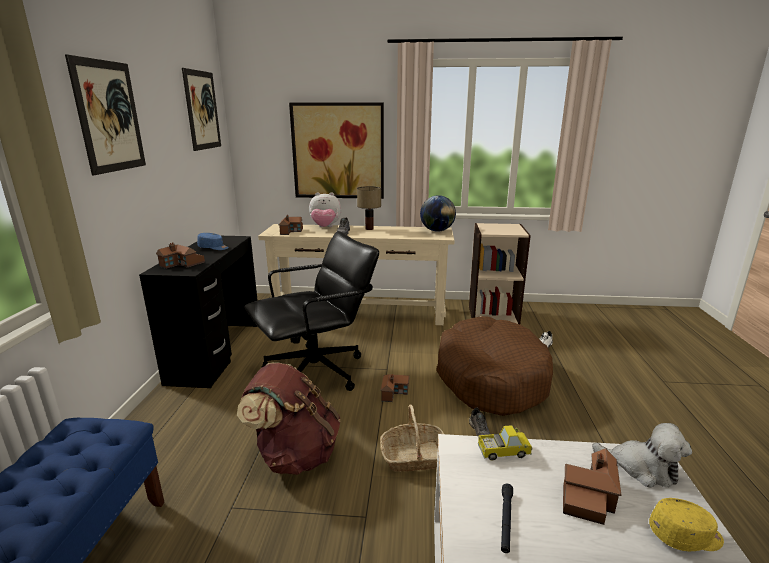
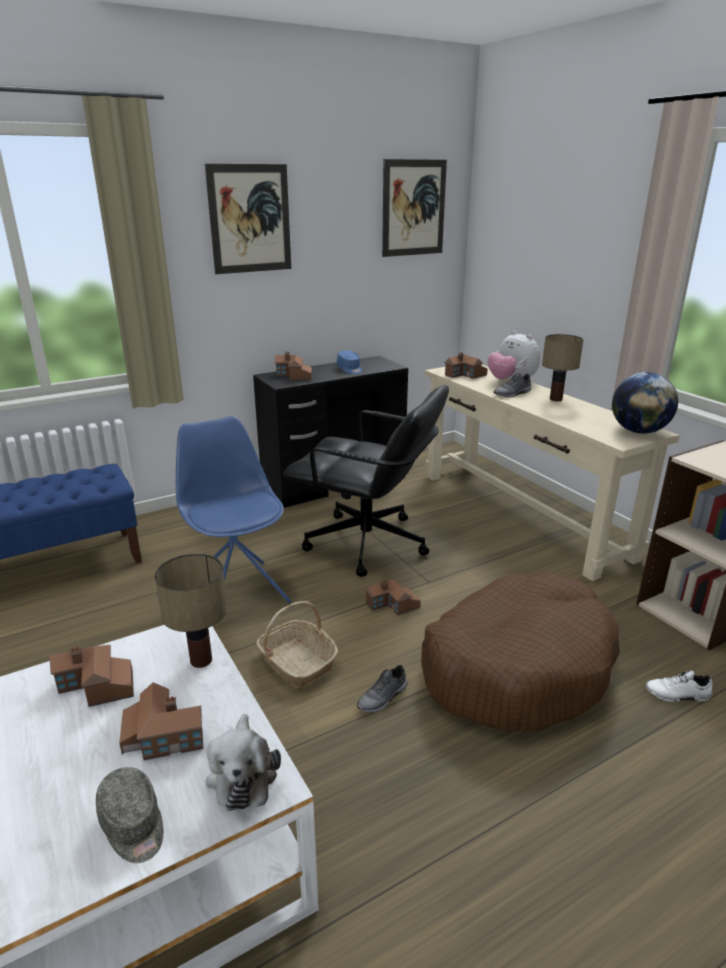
camera: 55 degrees right, 5 degrees up
brown backpack [237,363,341,475] -> blue chair [176,416,291,603]
picture [289,102,384,199] -> none
toy truck [478,425,532,461] -> table lamp [155,554,227,668]
black flashlight [501,484,513,553] -> toy house [49,645,134,707]
yellow cap [649,498,724,551] -> grey cap [96,767,163,863]

